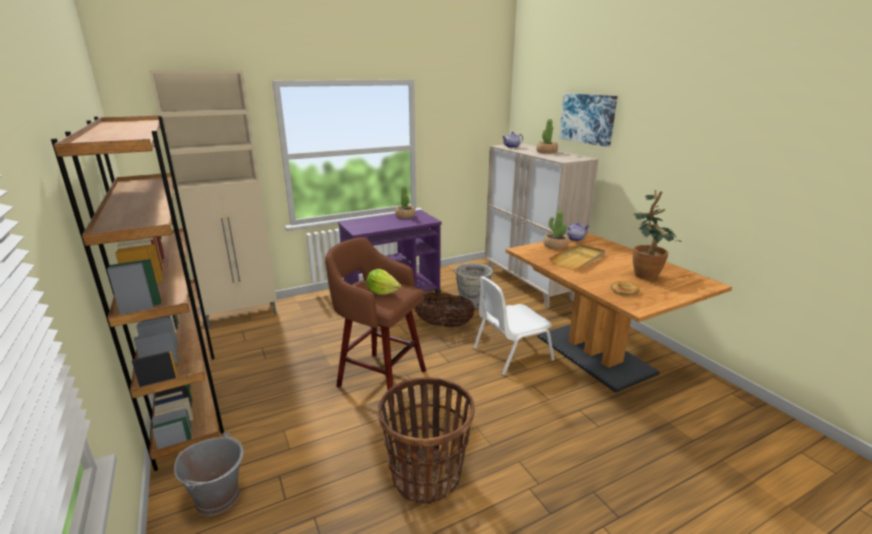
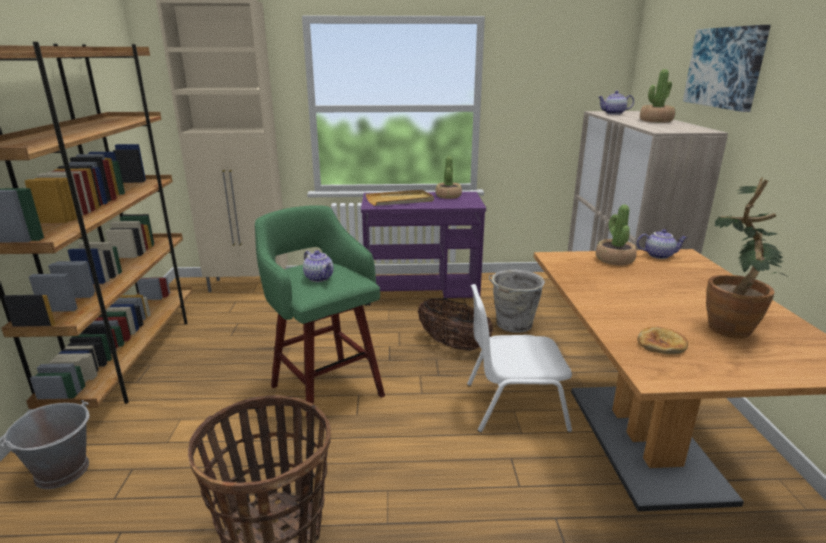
camera: 25 degrees right, 0 degrees up
brown stool [325,237,426,405] -> green stool [255,205,385,421]
lettuce [366,269,401,295] -> teapot [303,250,334,282]
beige tray [549,244,605,270] -> beige tray moved to [366,190,434,206]

